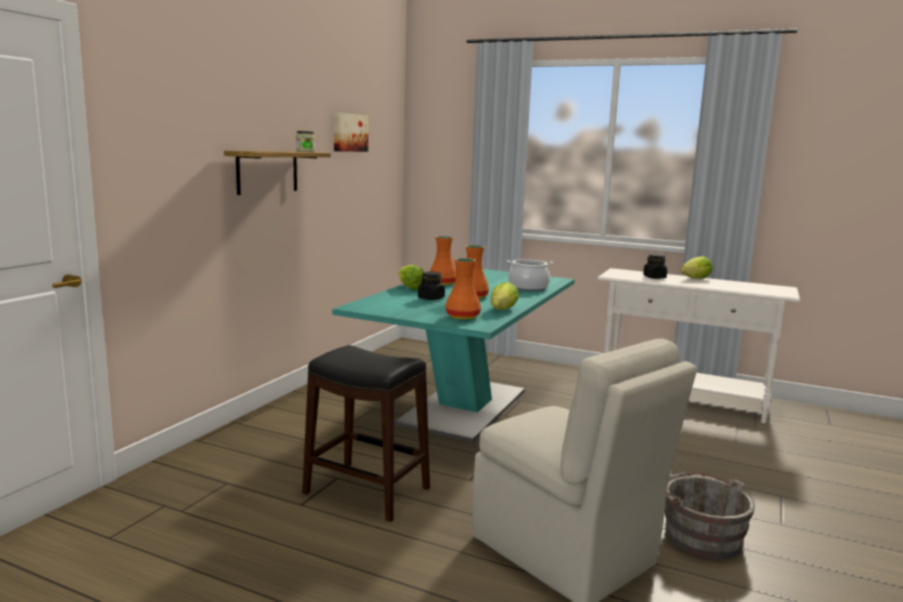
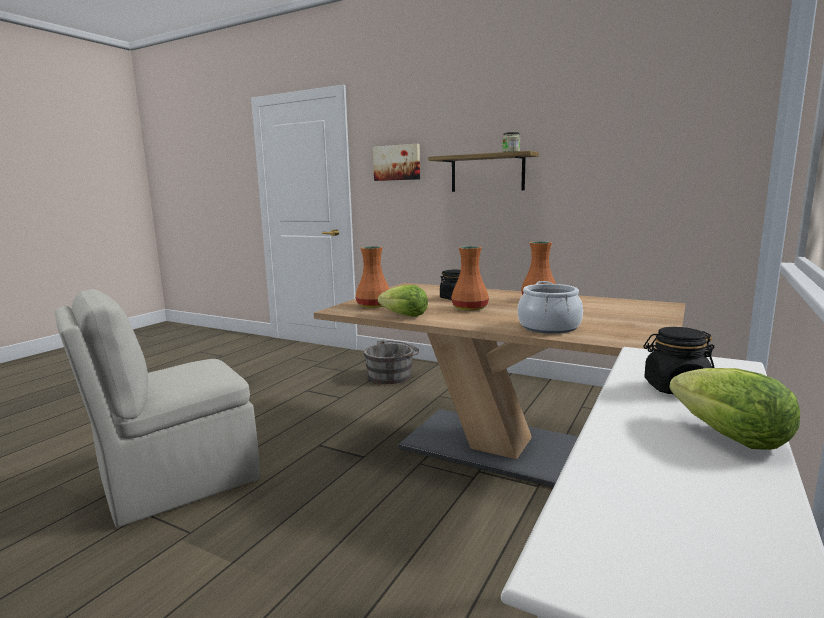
camera: 95 degrees right, 0 degrees up
black stool [302,345,430,522] -> none
turquoise dining table [332,266,575,443] -> brown dining table [314,283,685,487]
picture [334,113,368,152] -> picture moved to [373,144,420,181]
lettuce [398,265,424,290] -> none
grey bucket [665,472,755,559] -> grey bucket moved to [364,340,419,384]

